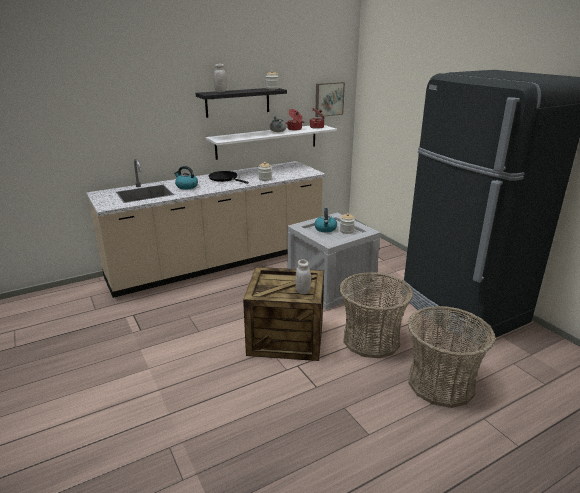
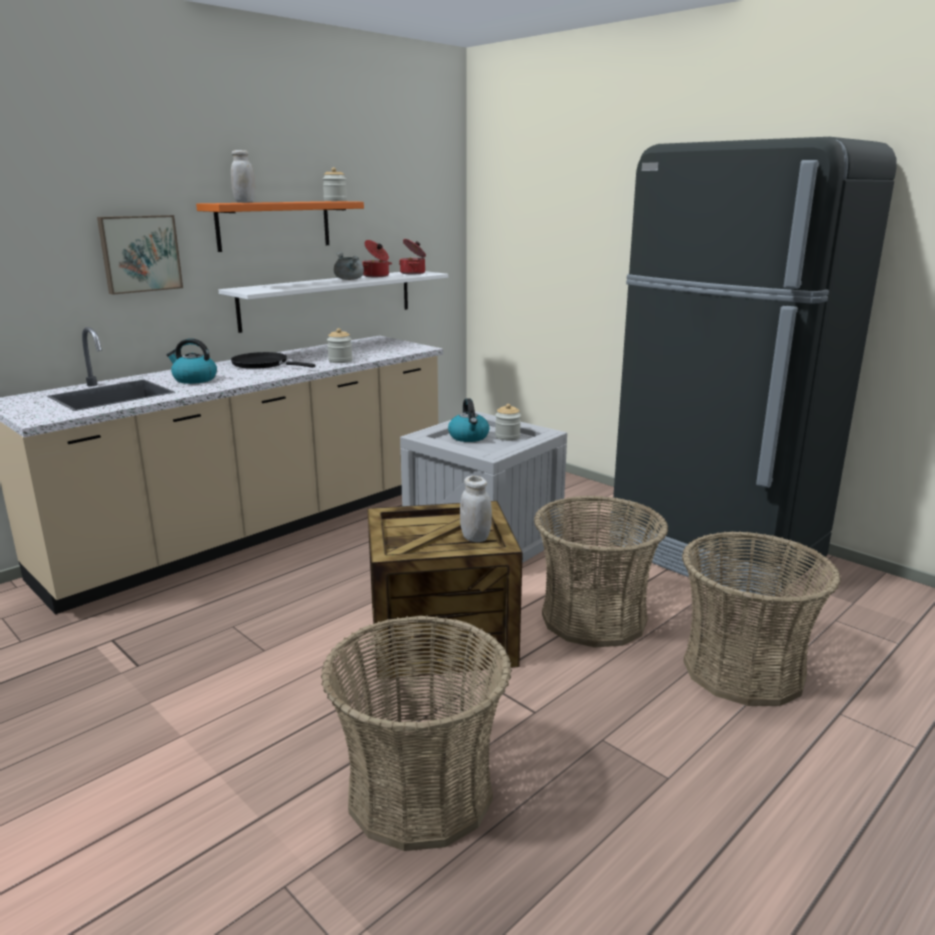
camera: 15 degrees left, 5 degrees down
black shelf [195,88,287,118] -> orange shelf [196,201,364,252]
picture [315,82,345,117] -> picture moved to [97,215,183,295]
none -> basket [321,616,512,851]

